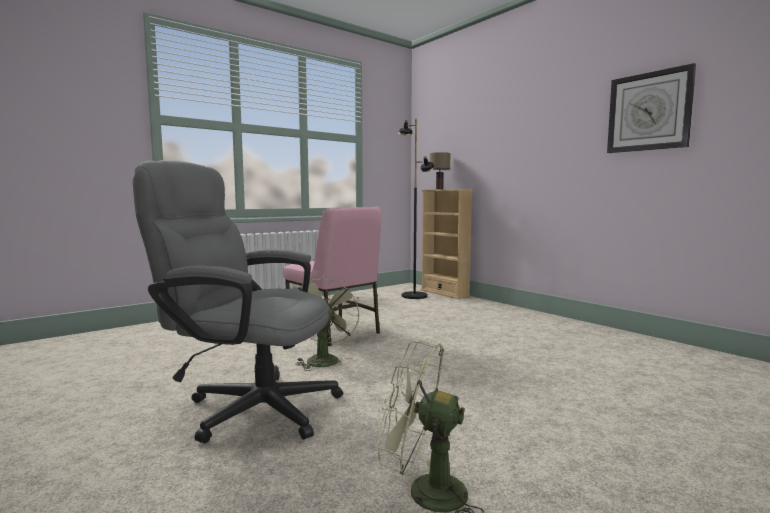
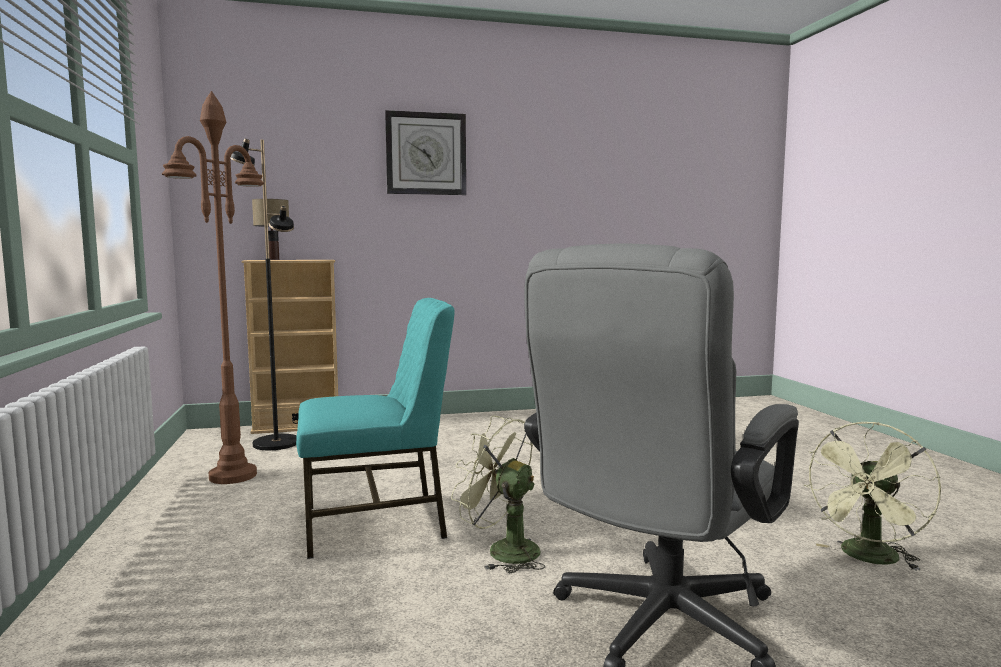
camera: 65 degrees left, 0 degrees up
pink chair [283,207,381,346] -> turquoise chair [296,298,455,559]
wall clock [607,63,696,153] -> wall clock moved to [385,110,466,195]
none -> brown floor lamp [162,91,264,484]

